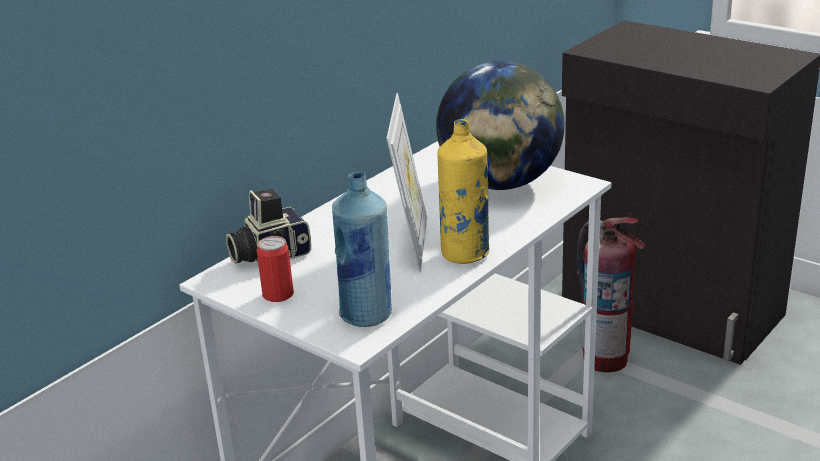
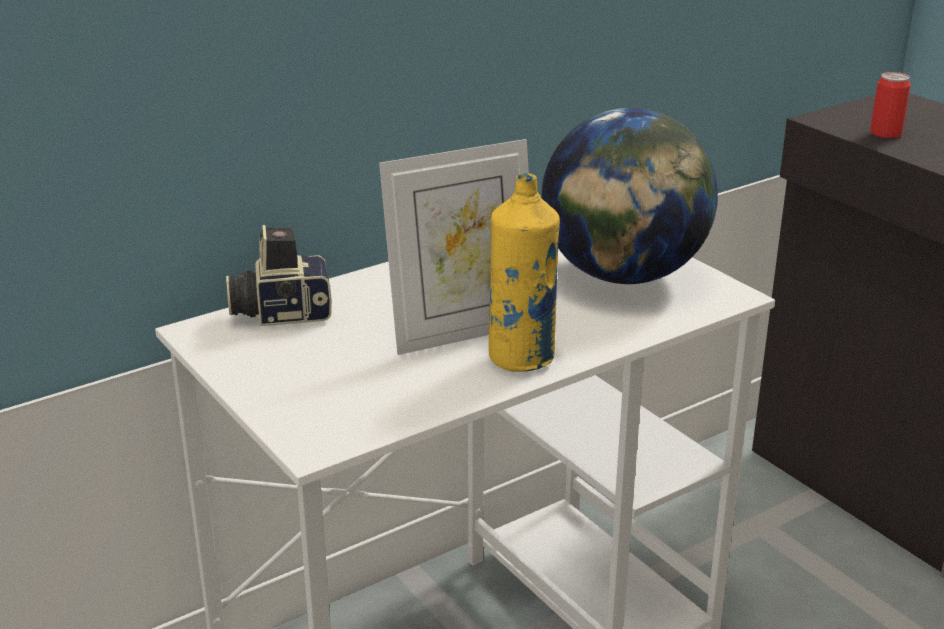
camera: 15 degrees right, 0 degrees up
can [257,236,294,302] -> can moved to [870,72,911,138]
blue bottle [332,172,392,327] -> none
picture frame [386,93,427,272] -> picture frame turned 45 degrees clockwise [379,139,529,355]
fire extinguisher [577,217,645,373] -> none

